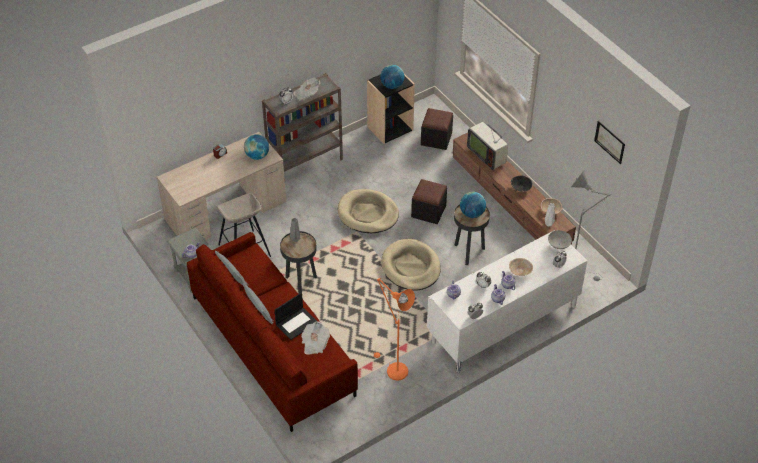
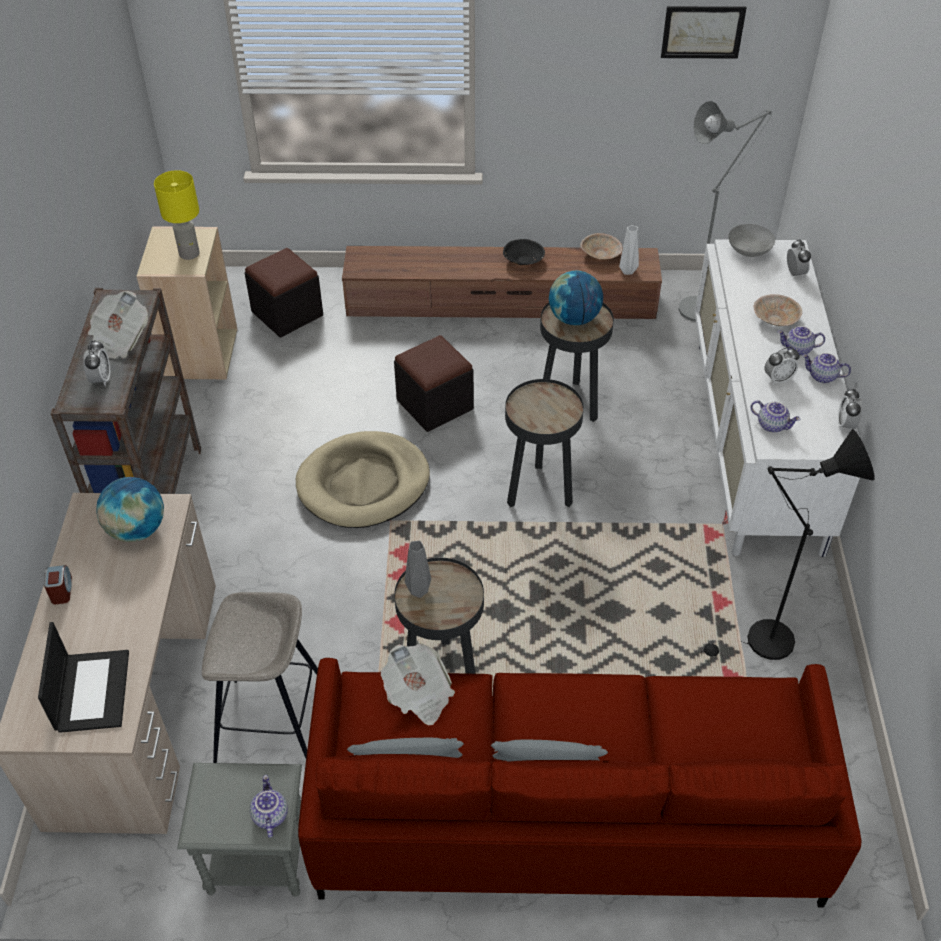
camera: 55 degrees left, 0 degrees up
laptop [274,293,317,340] -> laptop moved to [38,622,129,733]
newspaper [301,321,330,355] -> newspaper moved to [381,644,455,725]
black bookcase [367,74,415,144] -> beige bookcase [136,226,238,379]
orange floor lamp [373,278,415,381] -> black floor lamp [701,429,875,660]
globe [380,65,405,89] -> yellow table lamp [154,170,200,260]
beige dog bed [381,239,441,290] -> black side table [505,379,584,507]
television [467,120,508,170] -> none

